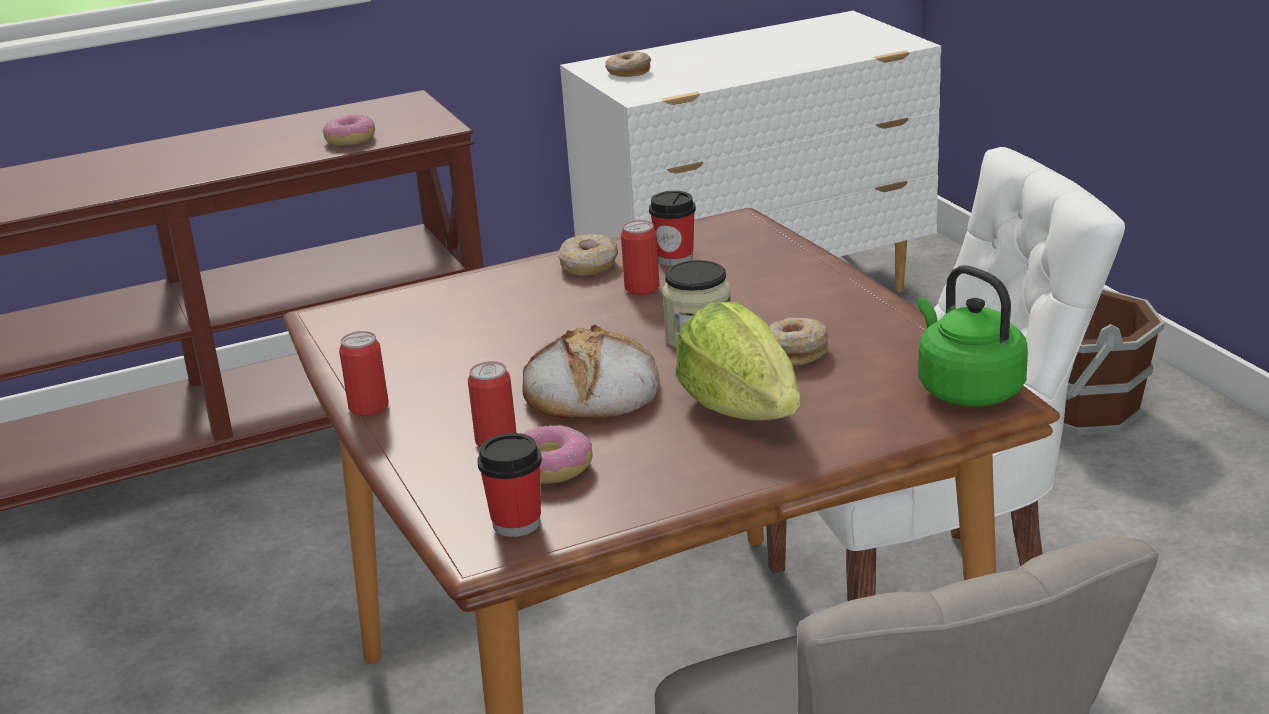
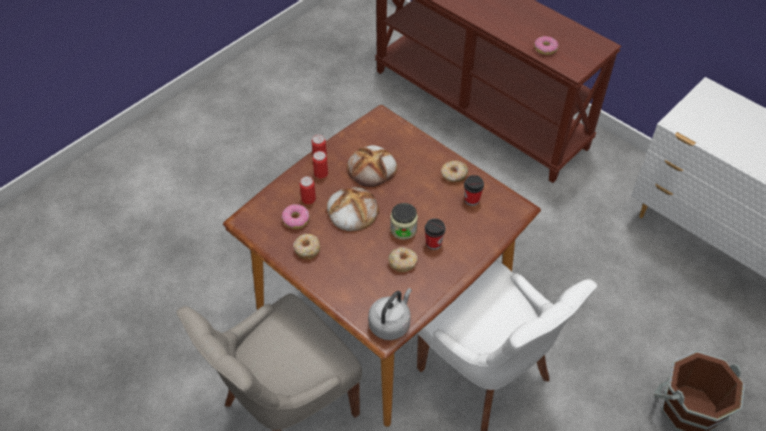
camera: 65 degrees right, 25 degrees up
cup [477,433,542,537] -> cup moved to [425,218,446,250]
donut [605,51,652,77] -> donut moved to [293,234,320,259]
can [621,220,660,295] -> can moved to [313,151,328,179]
lettuce [675,302,800,421] -> none
green kettle [917,265,1028,407] -> grey kettle [368,288,412,340]
none -> bread [347,145,397,187]

